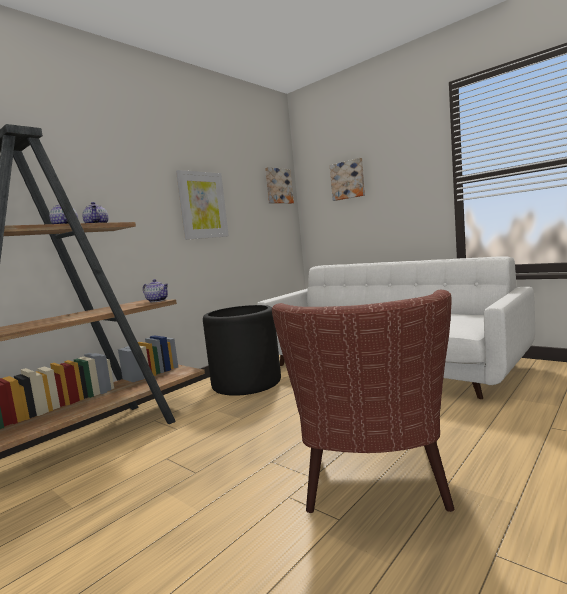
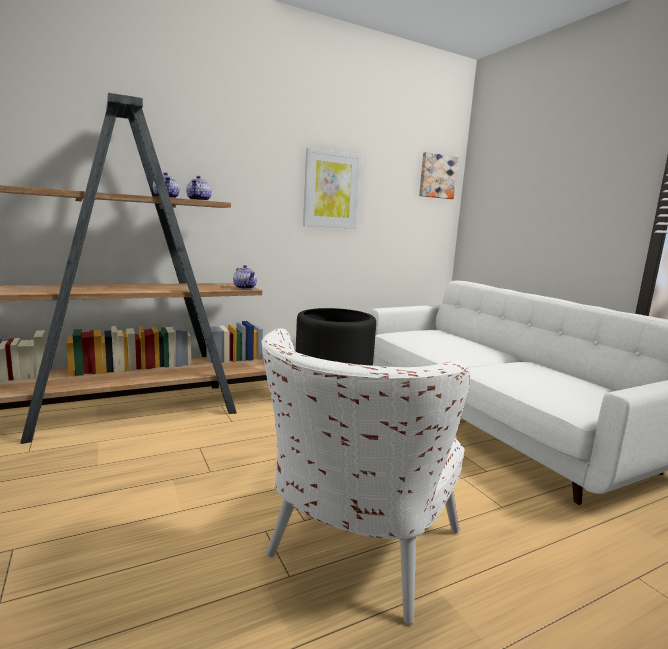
camera: 20 degrees right, 5 degrees up
brown armchair [272,290,455,513] -> white armchair [262,328,471,624]
picture [330,158,365,201] -> none

